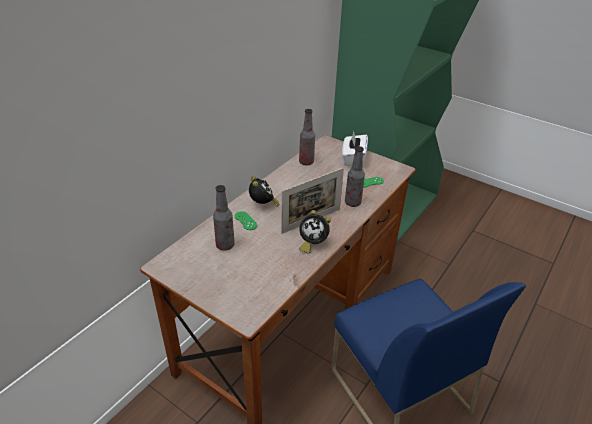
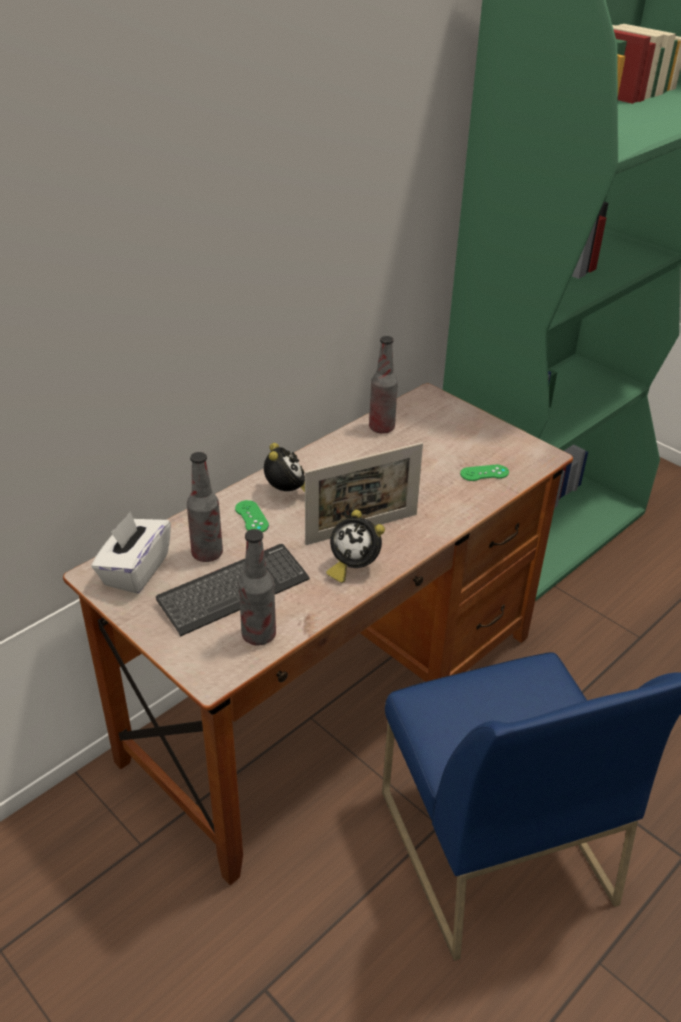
camera: 10 degrees right, 0 degrees up
white tissue box [342,131,368,167] -> white tissue box moved to [91,511,171,594]
bottle [345,146,365,207] -> bottle moved to [239,529,276,645]
none -> keyboard [156,544,310,636]

